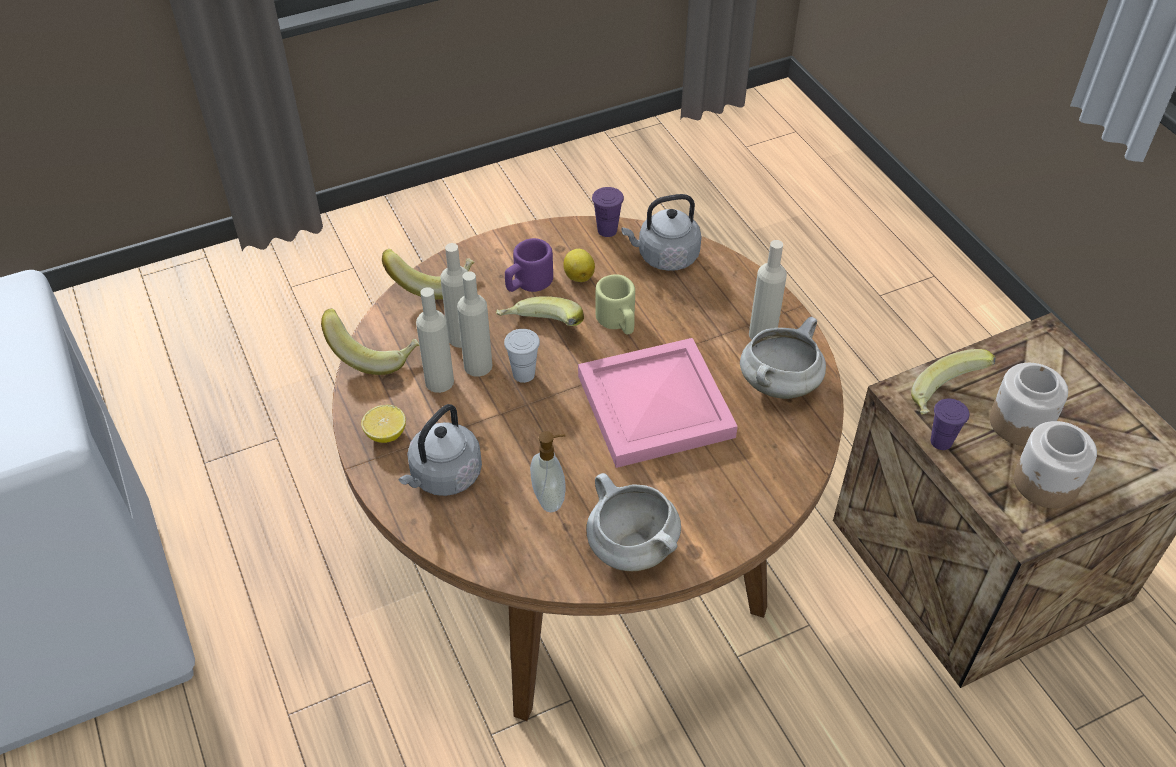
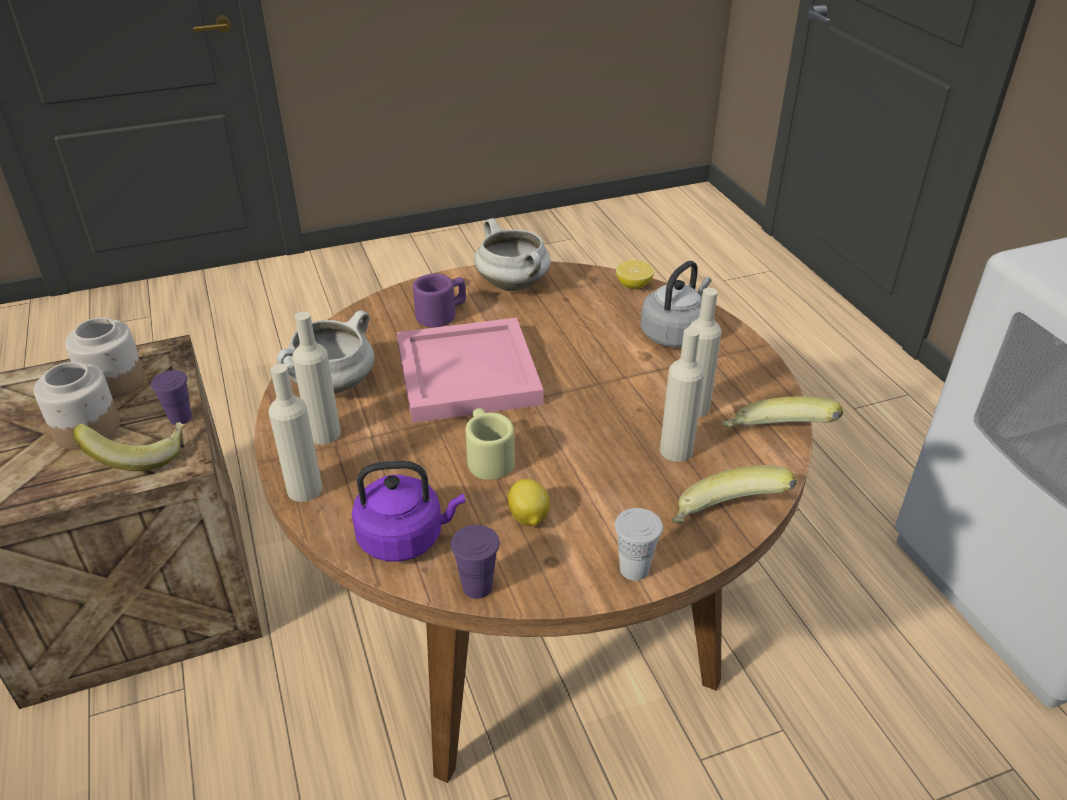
camera: 175 degrees left, 10 degrees down
lemon [361,405,406,443] -> lemon moved to [616,260,655,289]
beige bottle [457,271,492,377] -> beige bottle moved to [269,364,322,502]
banana [496,296,584,326] -> none
white cup [504,329,540,383] -> white cup moved to [615,508,663,581]
purple mug [505,238,553,292] -> purple mug moved to [413,273,466,328]
soap dispenser [530,431,566,512] -> none
grey kettle [621,194,701,271] -> purple kettle [352,461,465,562]

